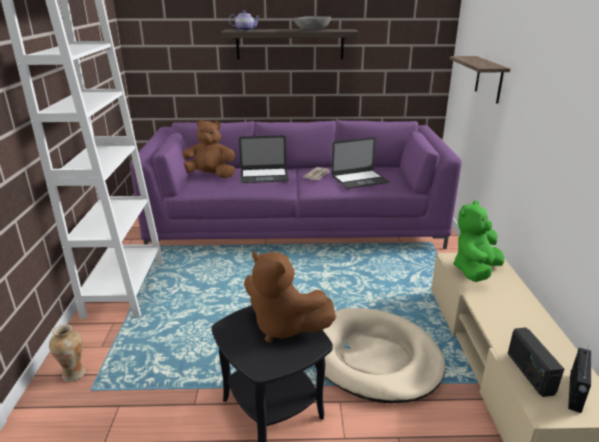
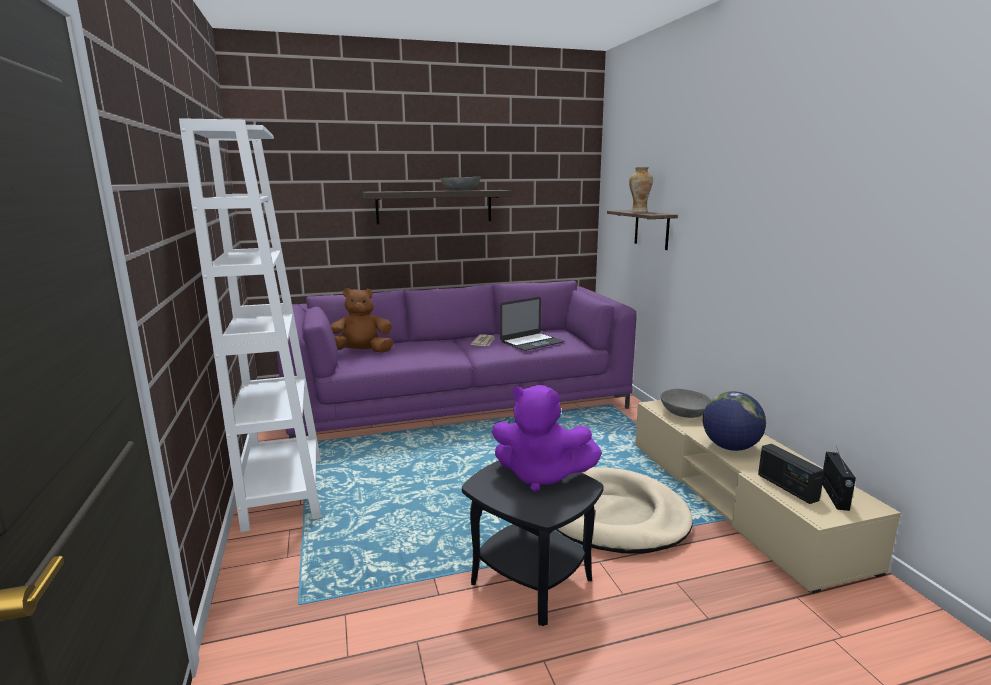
camera: 15 degrees left, 10 degrees down
vase [49,324,86,382] -> vase moved to [629,167,653,212]
teapot [229,10,260,31] -> none
laptop [239,135,289,183] -> none
brown plush toy [244,251,336,342] -> purple plush toy [492,385,602,492]
green plush toy [453,200,504,282] -> grey bowl [660,389,711,418]
none -> globe [703,391,766,451]

